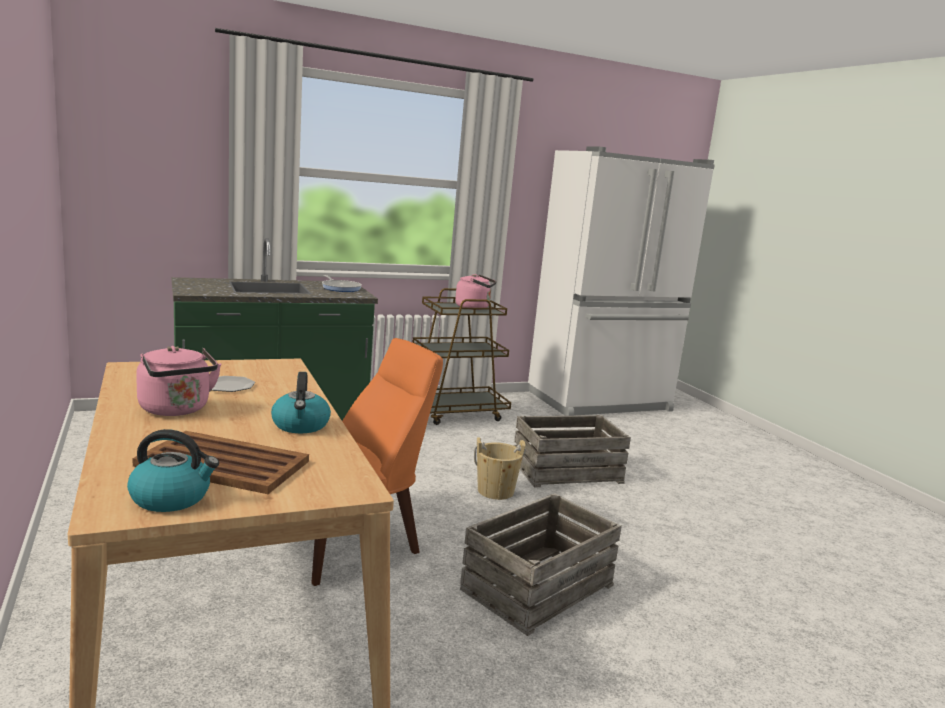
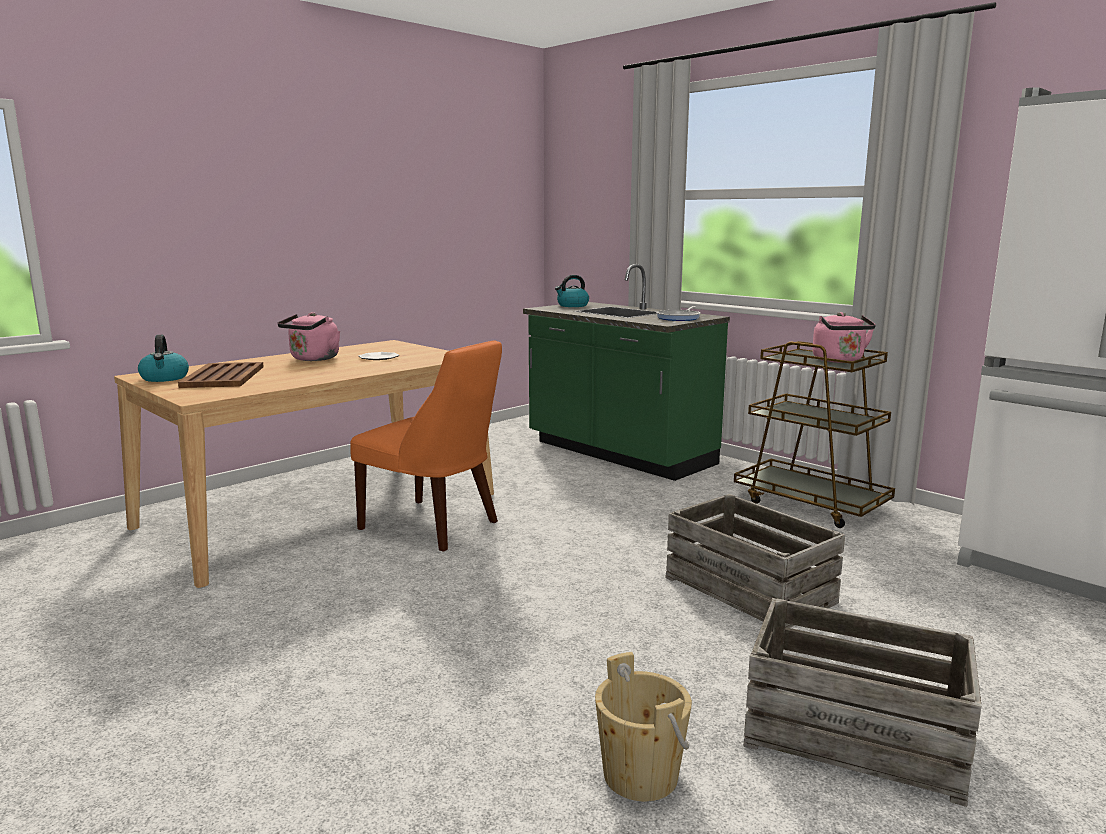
camera: 70 degrees right, 0 degrees up
kettle [271,372,331,433] -> kettle moved to [555,275,589,307]
crate [460,493,622,636] -> crate moved to [744,598,981,807]
beige bucket [474,437,526,500] -> beige bucket moved to [595,652,692,801]

